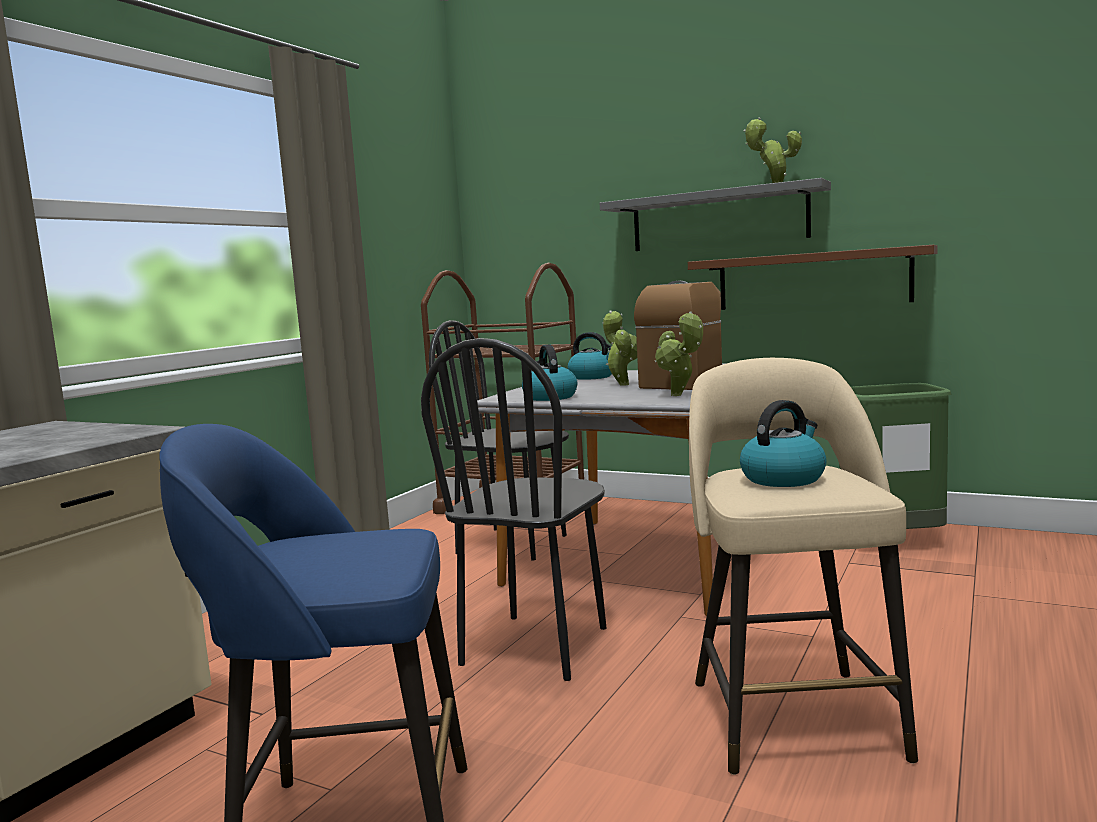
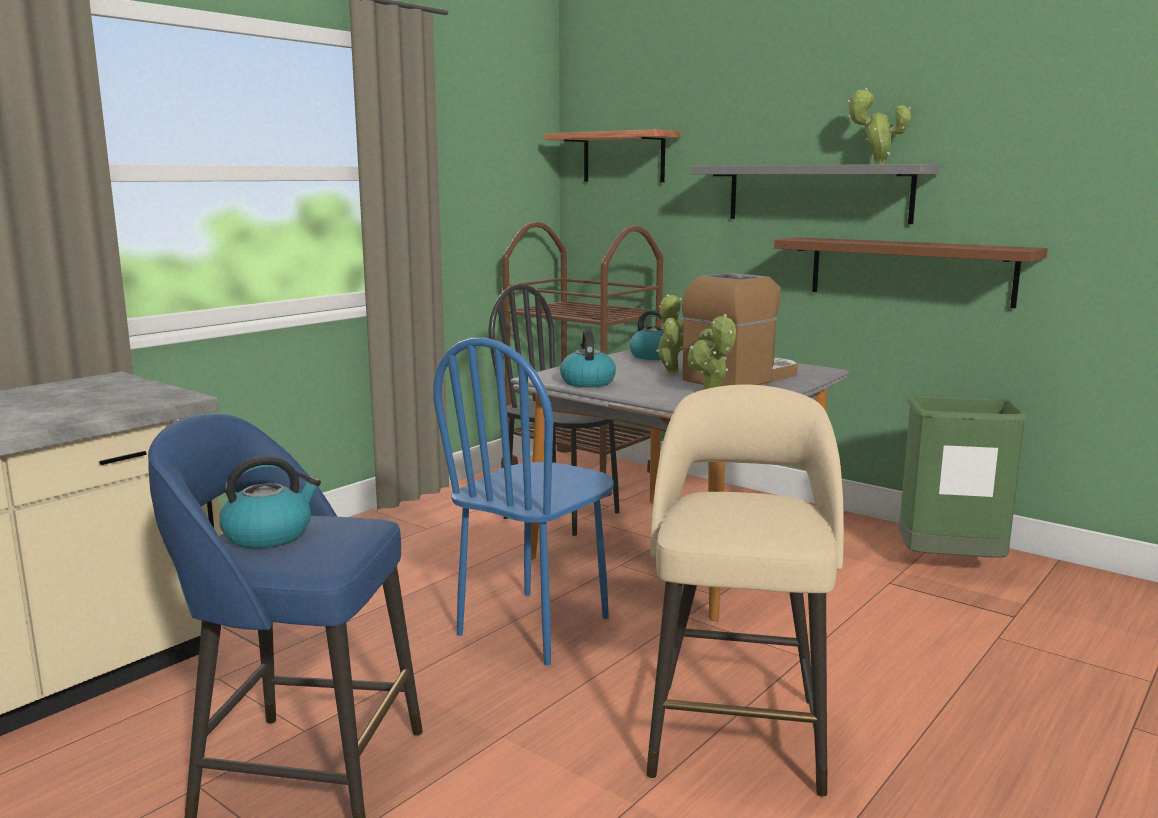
camera: 10 degrees right, 5 degrees up
black chair [421,338,607,681] -> blue chair [433,338,614,665]
kettle [740,400,827,487] -> kettle moved to [219,455,321,549]
none -> shelf [545,129,681,182]

